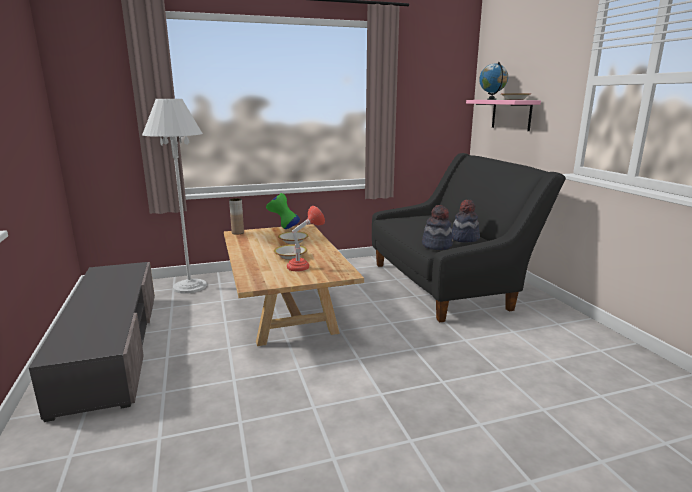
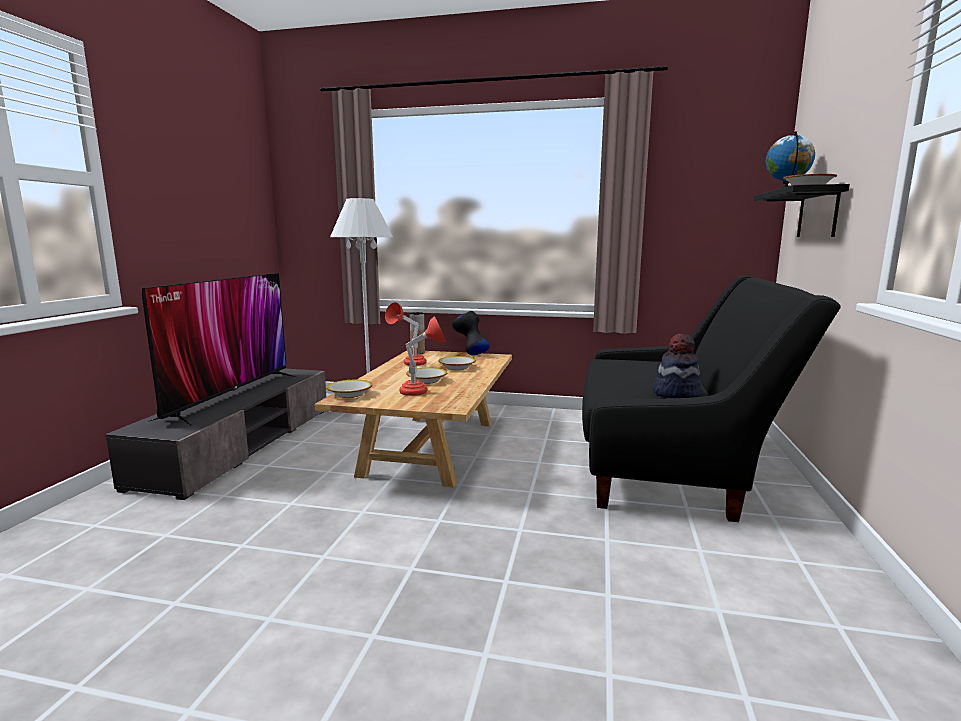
camera: 30 degrees right, 5 degrees down
green vase [266,193,300,229] -> black vase [452,311,490,355]
hat [422,205,453,250] -> none
pink shelf [466,100,541,131] -> black shelf [754,184,850,237]
none -> television [142,273,296,426]
none -> bowl [326,380,372,398]
none -> red table lamp [385,302,427,366]

